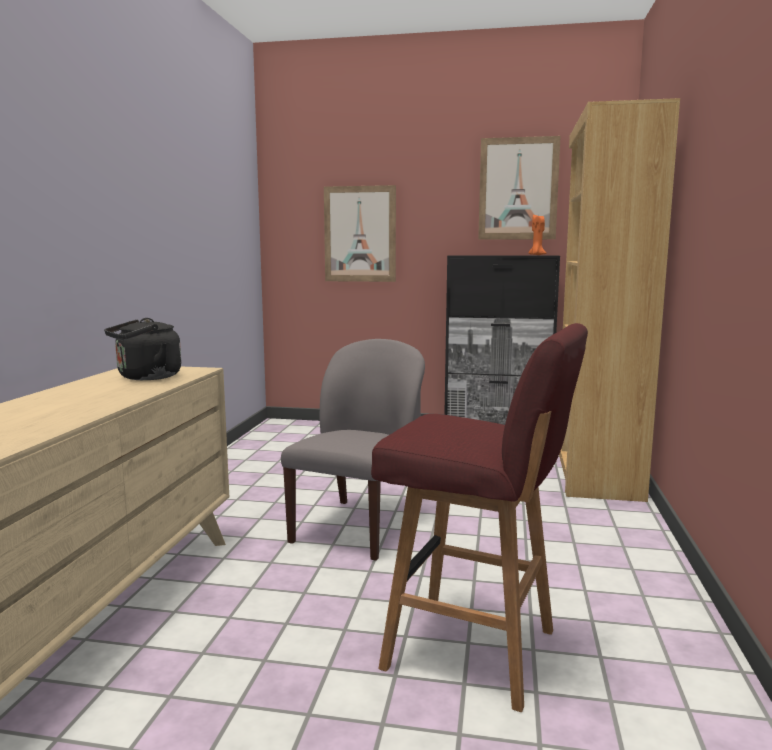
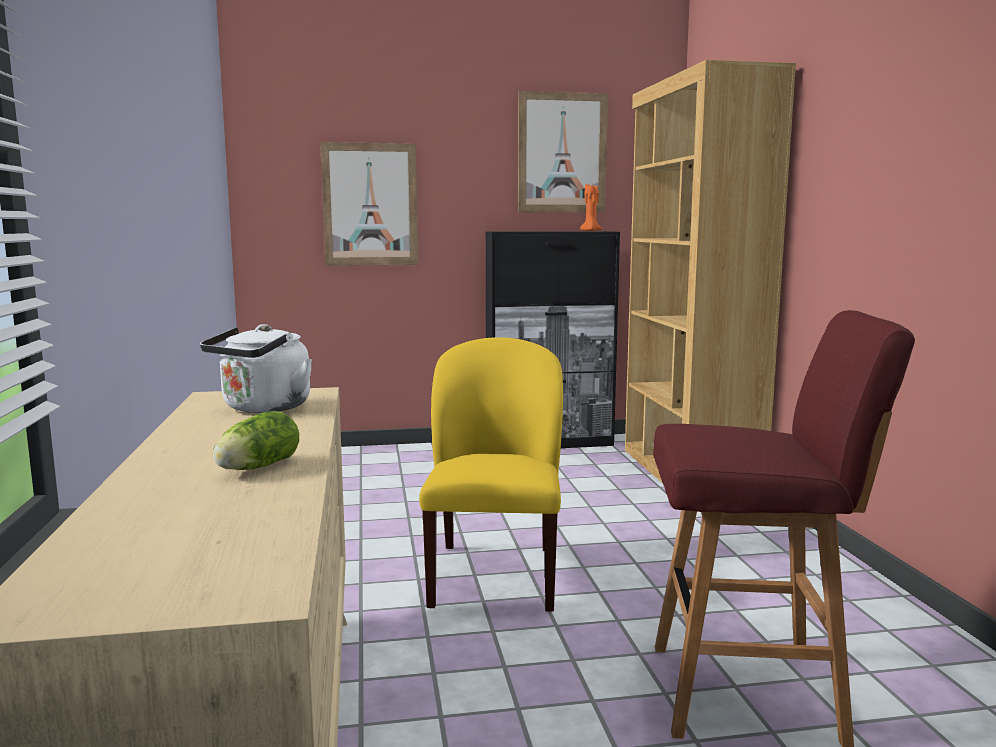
camera: 20 degrees left, 0 degrees up
black kettle [104,318,181,380] -> white kettle [200,324,312,413]
grey chair [281,339,425,561] -> yellow chair [419,337,563,612]
none -> lettuce [213,411,299,470]

